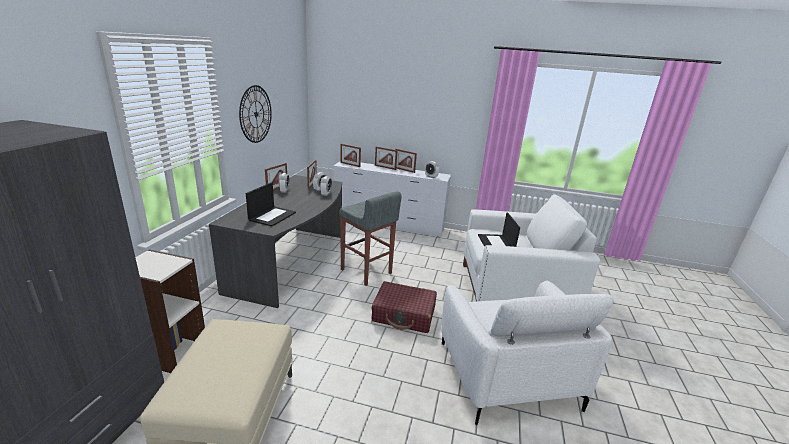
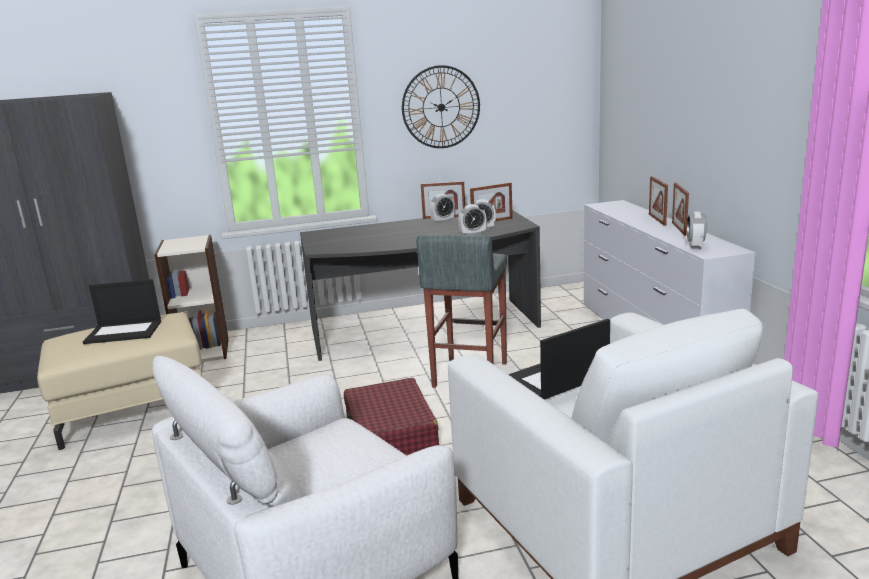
camera: 65 degrees right, 5 degrees down
laptop [246,182,296,227] -> laptop moved to [83,279,161,344]
picture frame [340,144,361,167] -> none

